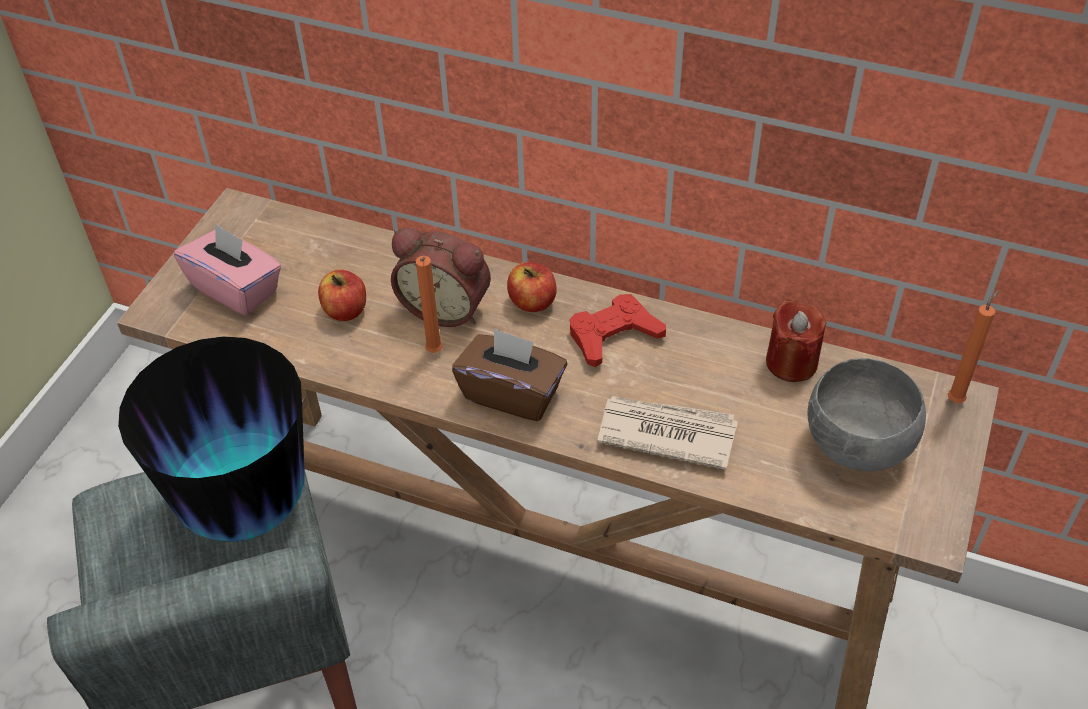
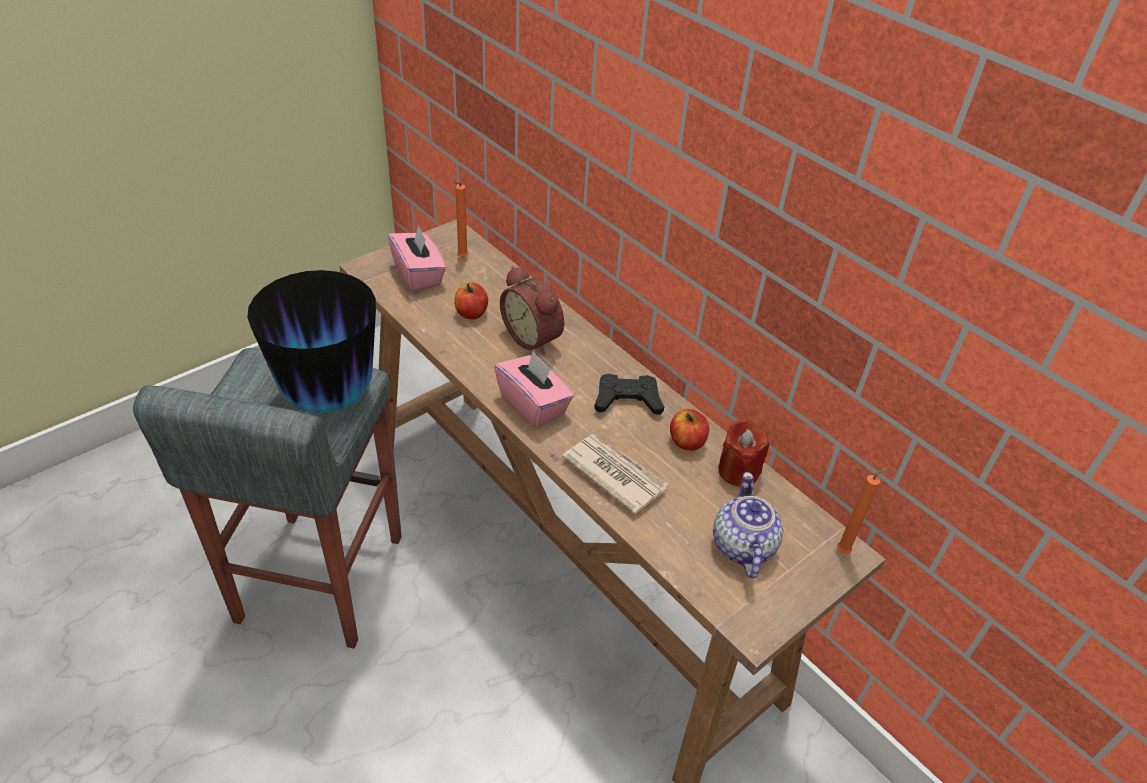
camera: 25 degrees right, 5 degrees down
orange candle [416,256,443,353] -> orange candle moved to [454,182,468,258]
brown tissue box [452,328,567,421] -> pink tissue box [495,351,574,428]
apple [507,262,557,312] -> apple moved to [670,409,709,451]
red game controller [570,294,666,367] -> black game controller [594,374,664,415]
grey bowl [807,358,926,471] -> teapot [713,472,784,578]

